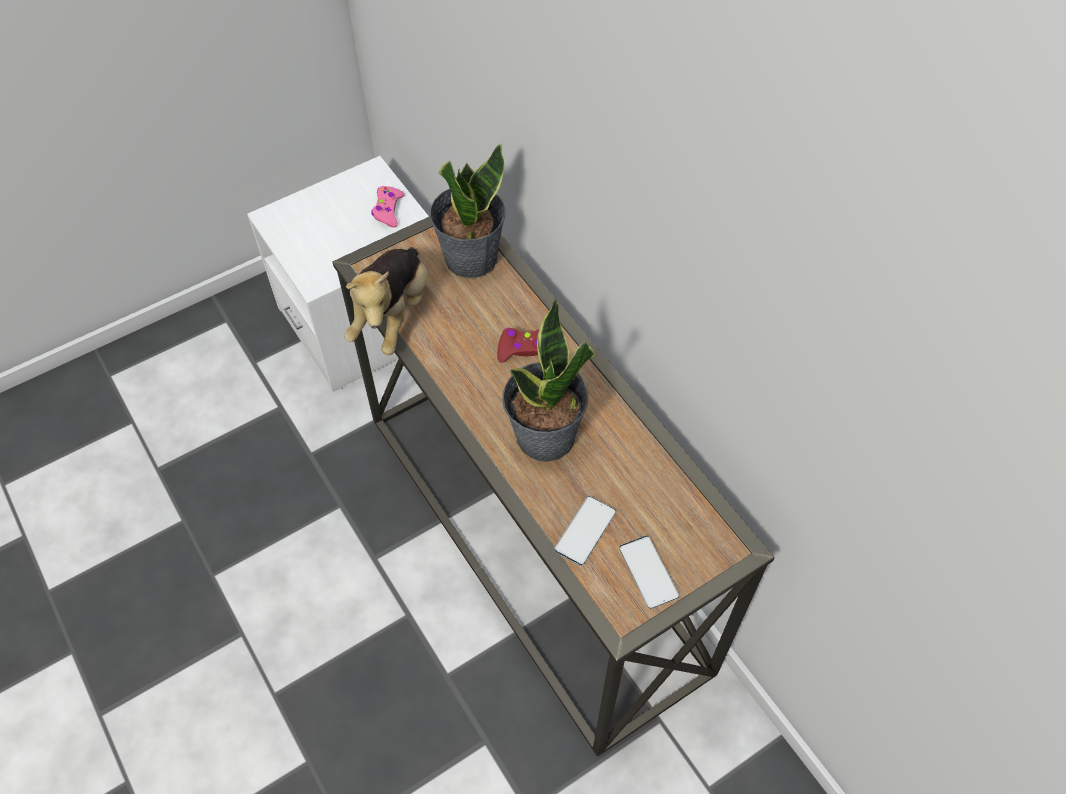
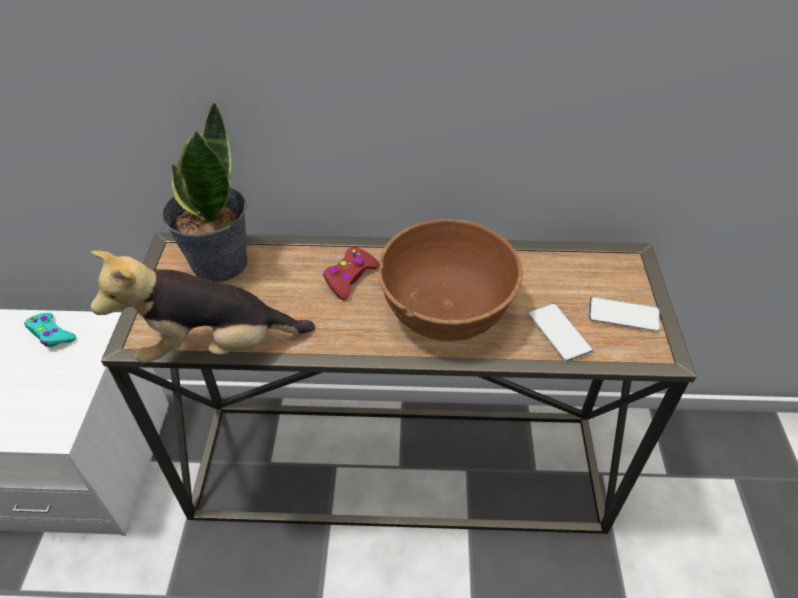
camera: 55 degrees left, 10 degrees down
plush toy [344,247,428,355] -> plush toy turned 120 degrees clockwise [91,251,315,363]
pink game controller [371,186,404,228] -> turquoise game controller [24,313,76,347]
potted plant [502,298,595,462] -> brown bowl [378,219,523,341]

